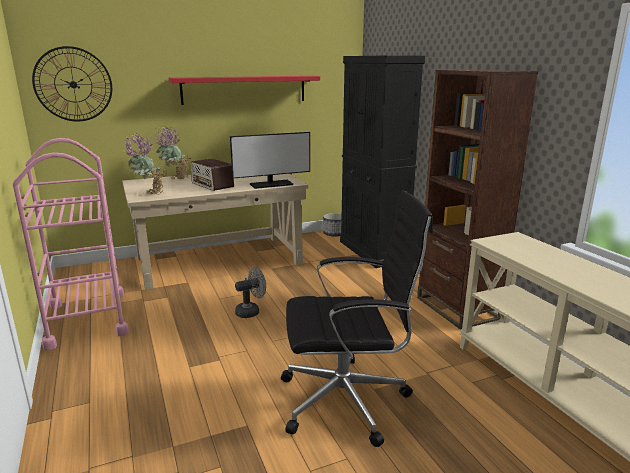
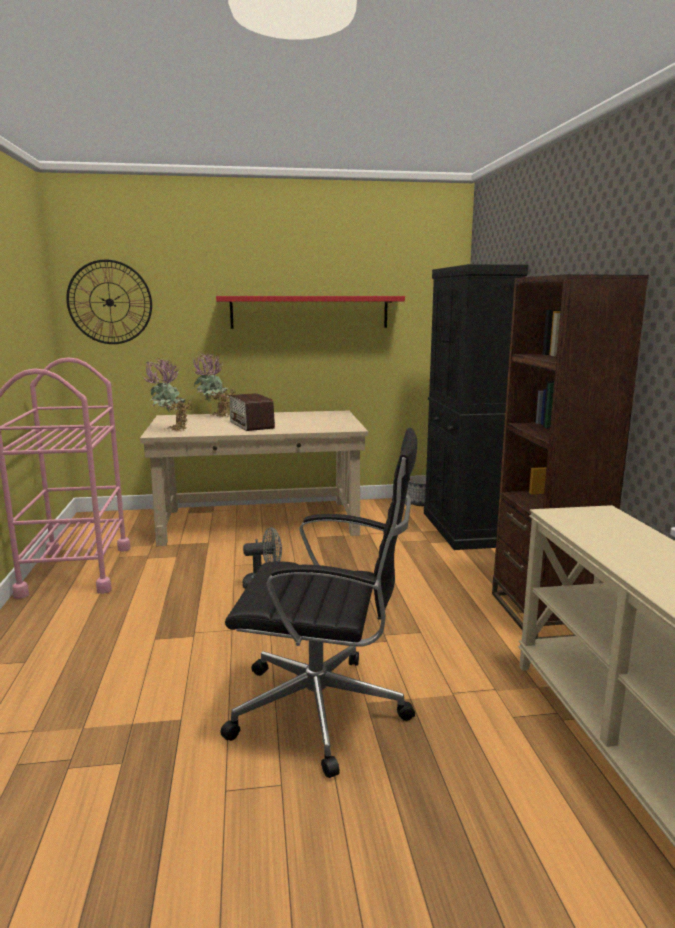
camera: 15 degrees right, 5 degrees down
monitor [230,132,310,189] -> none

